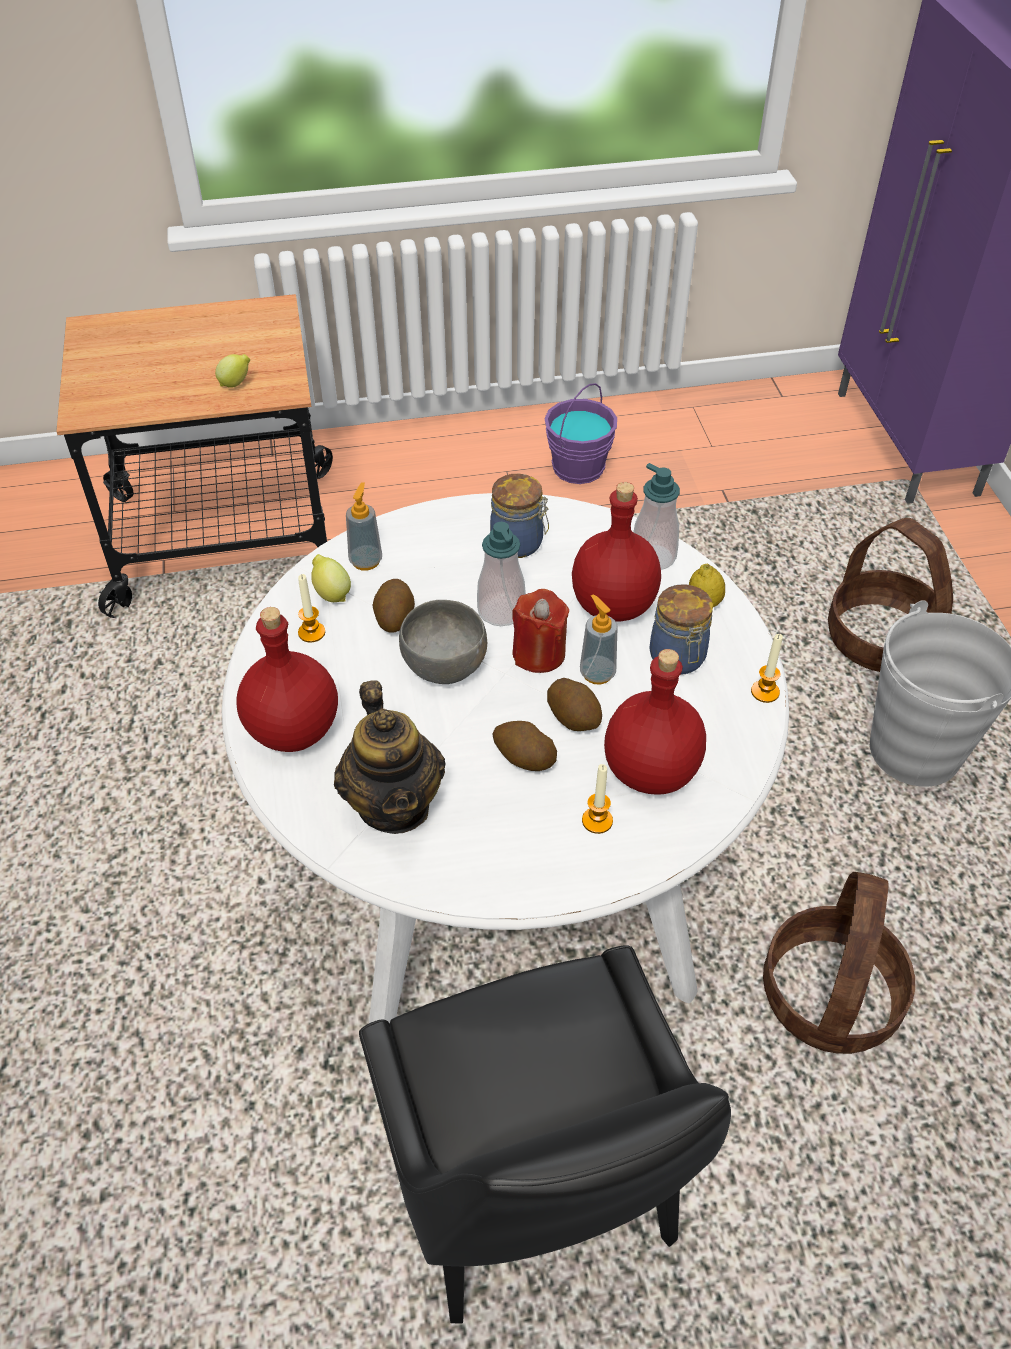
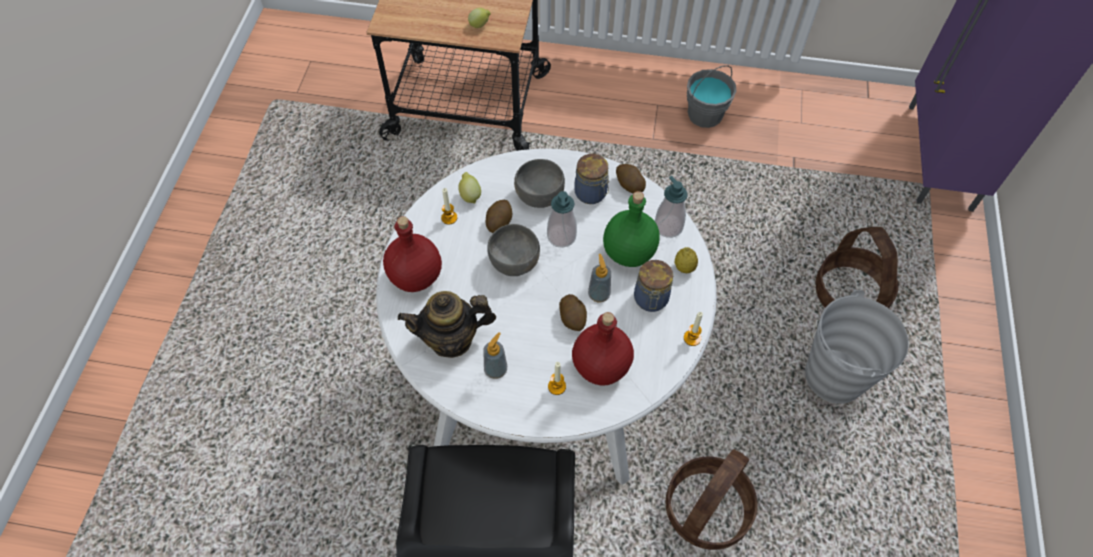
camera: 20 degrees right, 10 degrees up
teapot [334,680,446,834] -> teapot turned 75 degrees clockwise [398,291,496,358]
soap dispenser [346,482,382,571] -> soap dispenser moved to [484,332,507,379]
potato [492,721,557,771] -> potato moved to [616,164,646,193]
red candle [512,589,569,673] -> none
purple bucket [544,383,617,484] -> grey bucket [687,65,737,128]
red bottle [572,482,661,621] -> green bottle [603,191,660,267]
none -> grey bowl [514,159,565,208]

